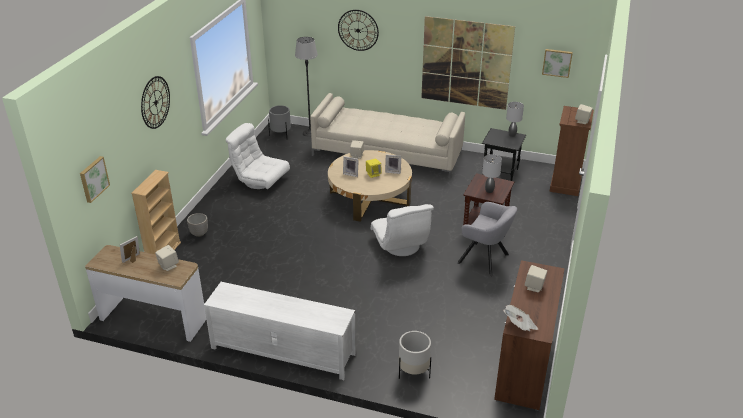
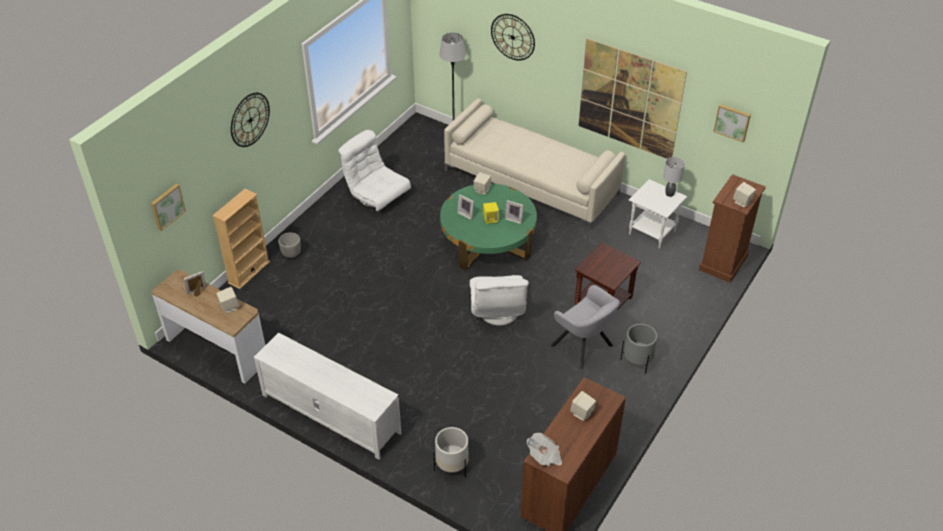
camera: 15 degrees right, 10 degrees up
grey planter [268,105,291,137] -> grey planter moved to [620,324,657,374]
beige coffee table [328,150,412,222] -> green coffee table [440,183,537,271]
black side table [482,128,526,181] -> white side table [629,179,687,249]
grey table lamp [482,154,502,193] -> none

